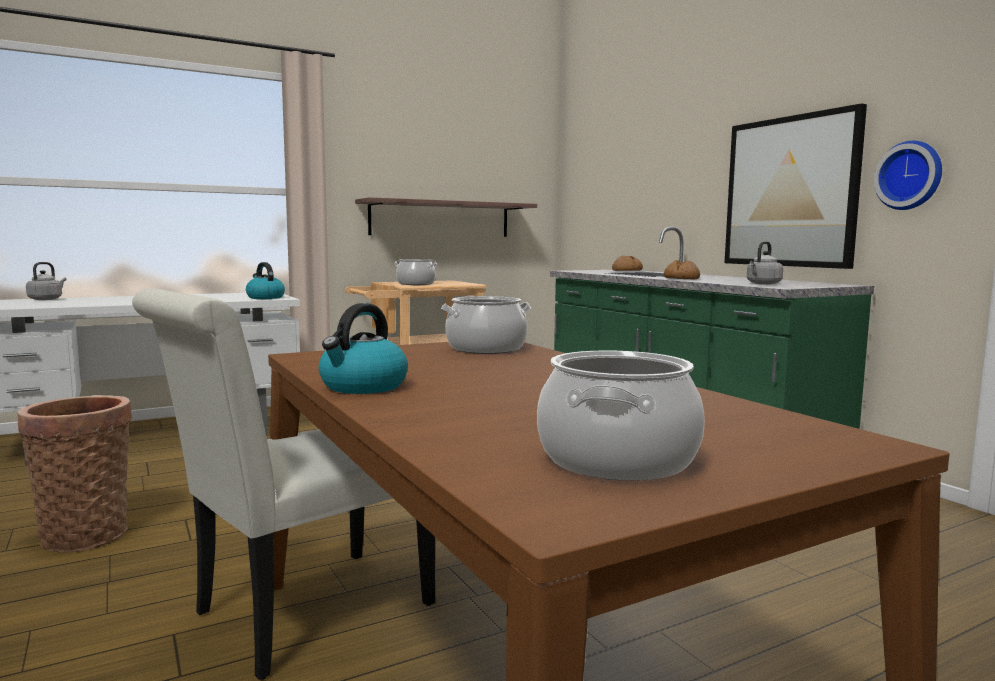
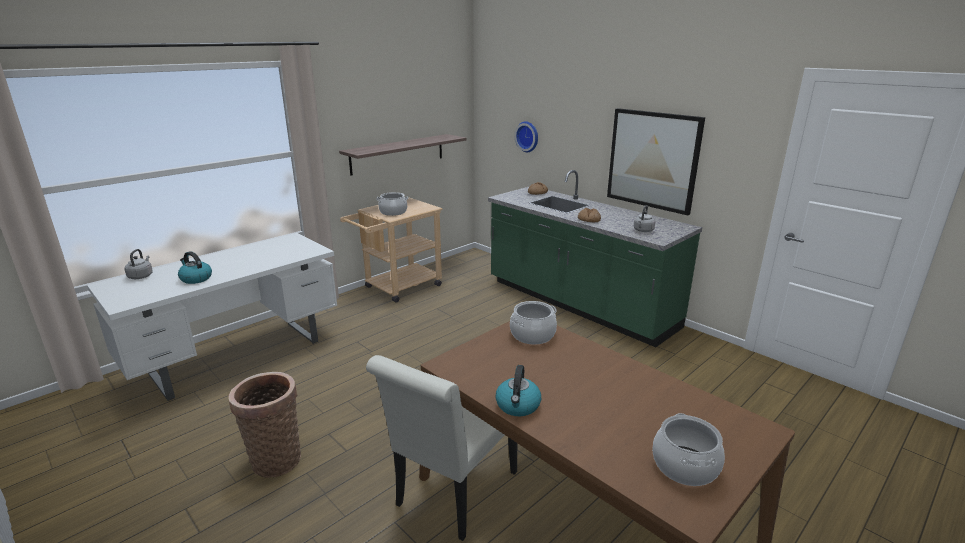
camera: 15 degrees left, 15 degrees up
kettle [246,262,285,299] -> kettle moved to [178,251,212,284]
wall clock [873,141,942,210] -> wall clock moved to [514,121,538,152]

